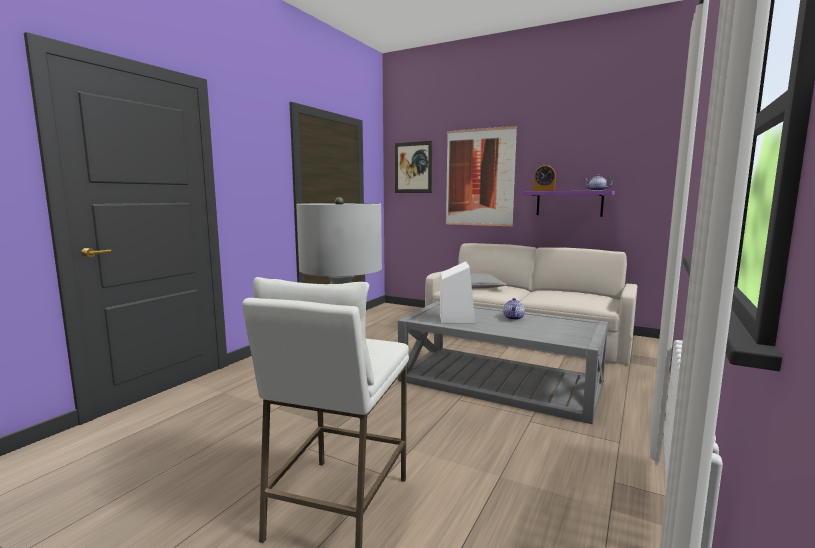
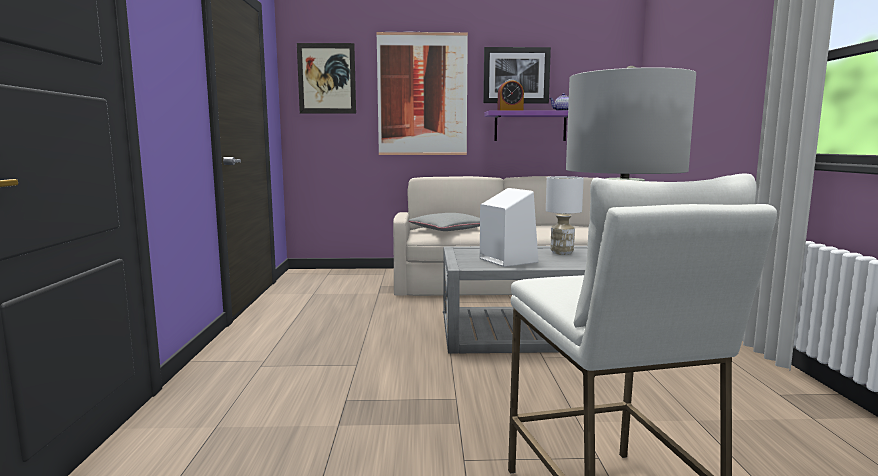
camera: 30 degrees left, 0 degrees up
teapot [503,298,525,320] -> white table lamp [546,176,584,255]
none -> picture [483,47,551,103]

